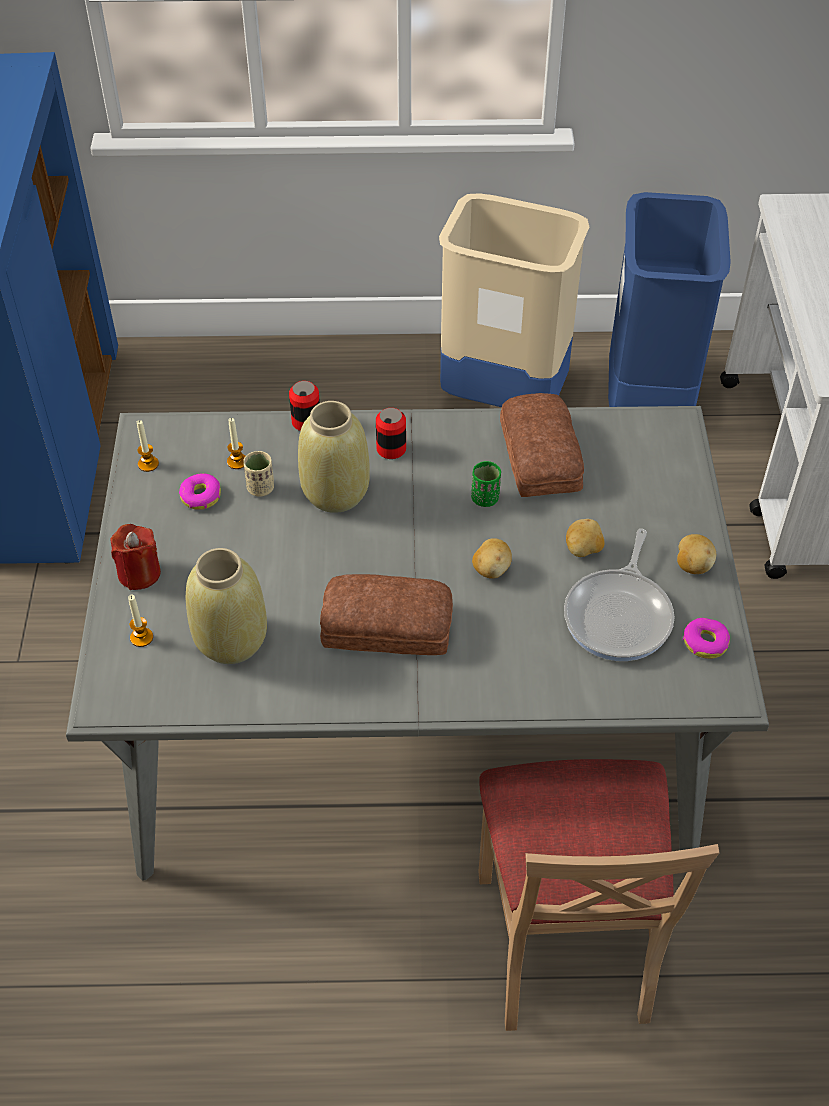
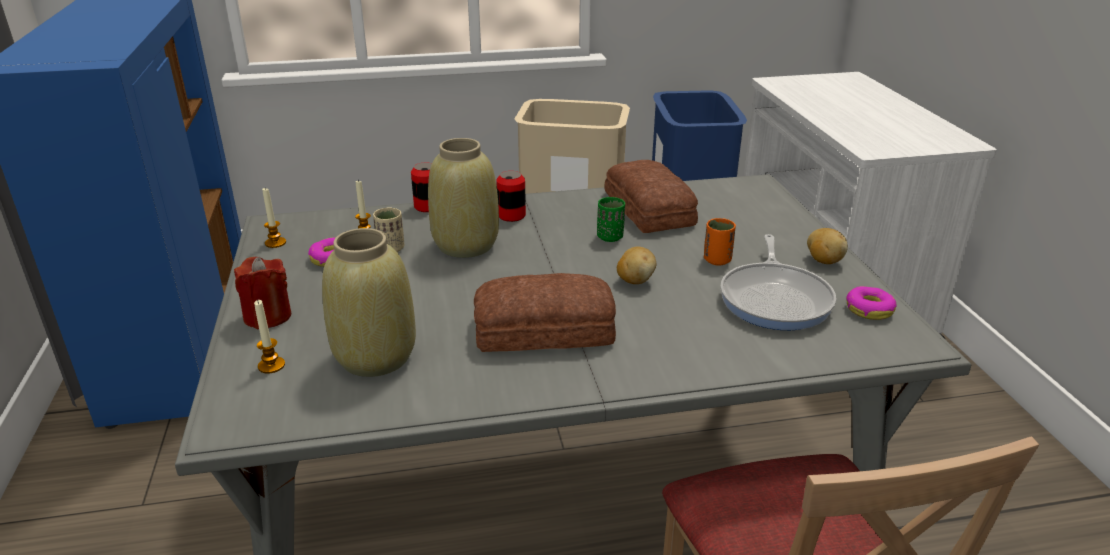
camera: 10 degrees left, 20 degrees down
potato [566,519,605,557] -> orange cup [704,218,736,266]

